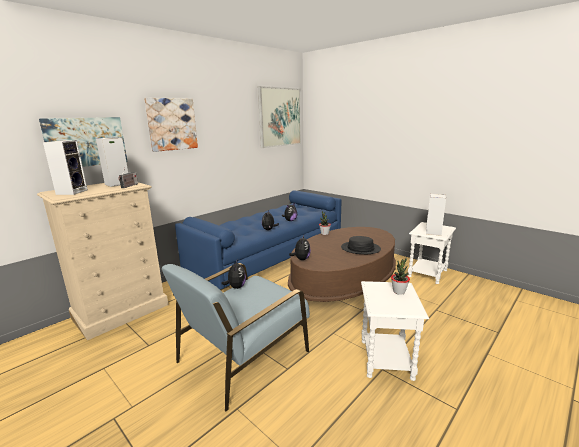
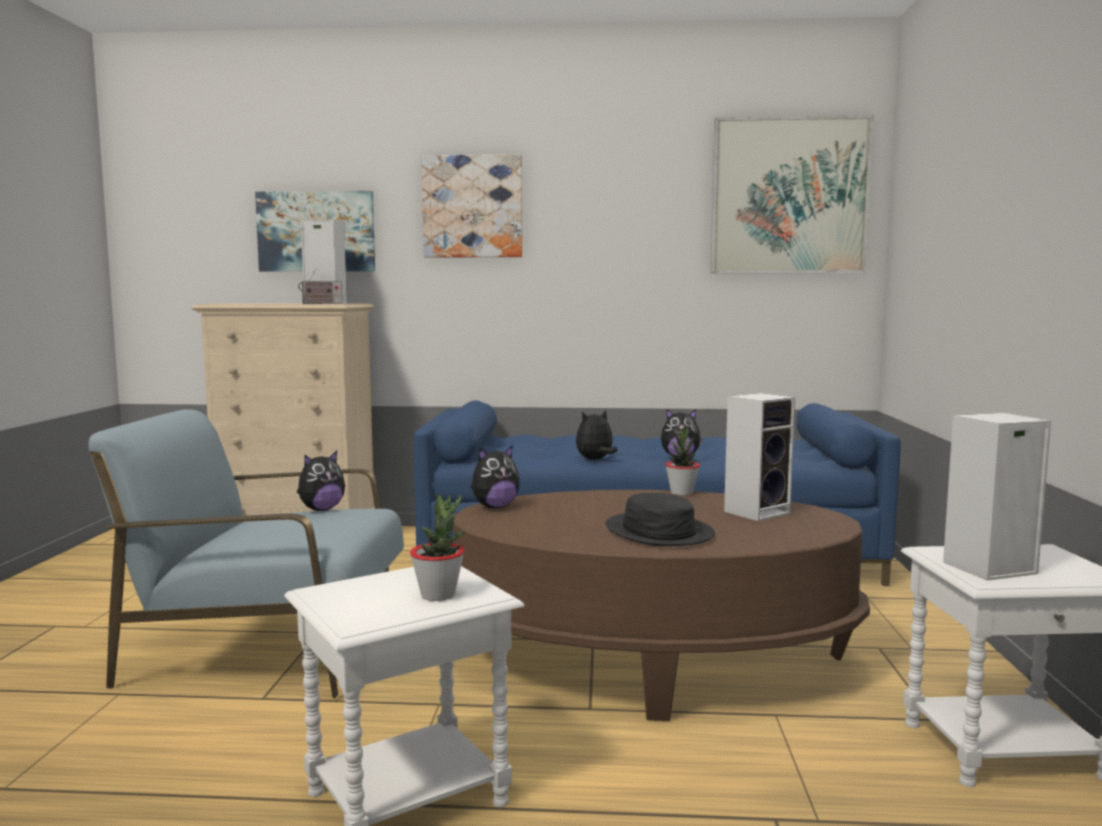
camera: 50 degrees right, 10 degrees down
speaker [43,140,88,195] -> speaker moved to [724,393,795,521]

